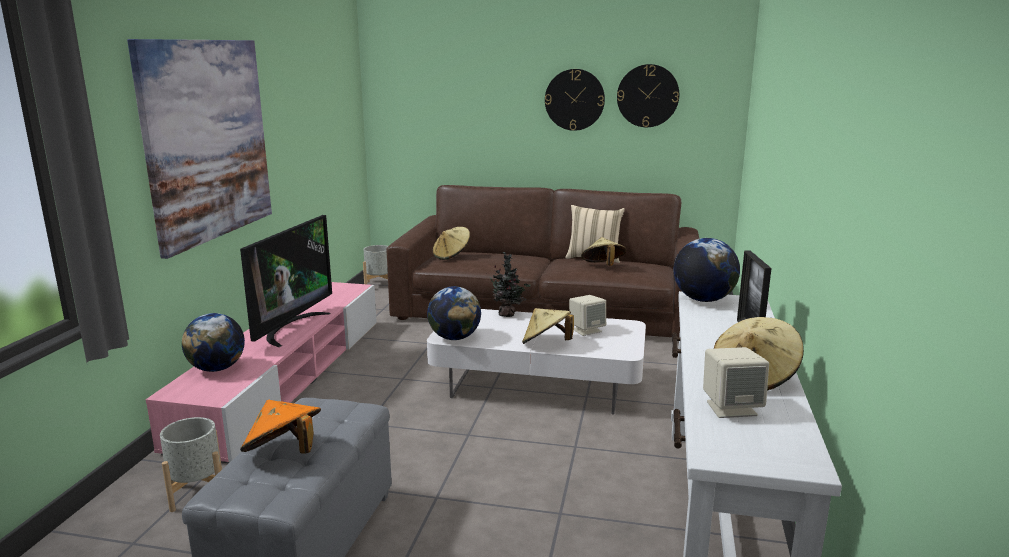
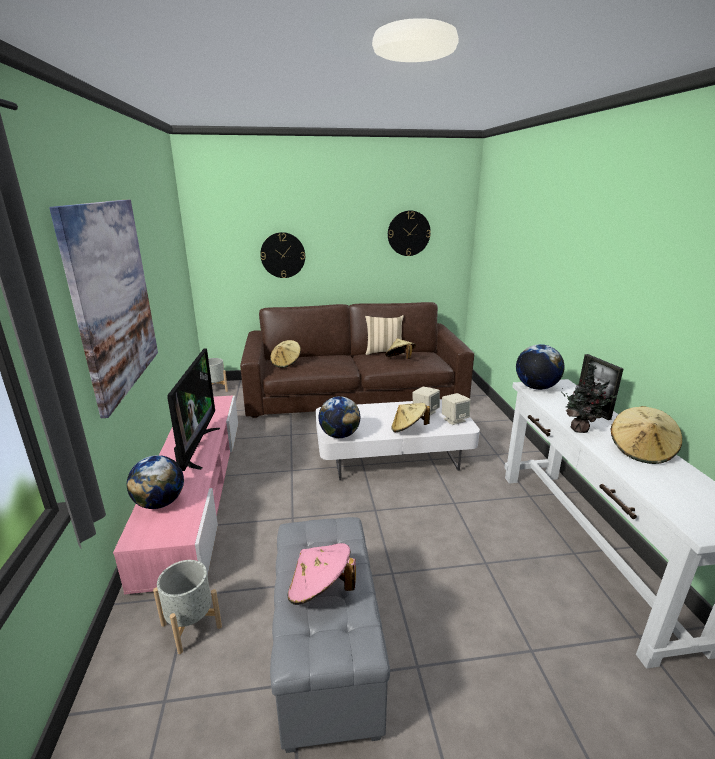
camera: 20 degrees left, 5 degrees up
orange hat [240,399,321,454] -> pink hat [288,543,356,605]
potted plant [486,252,531,317] -> potted plant moved to [561,363,617,433]
wall clock [545,69,605,131] -> wall clock moved to [260,232,305,278]
beige speaker [703,347,769,418] -> beige speaker moved to [442,393,471,425]

